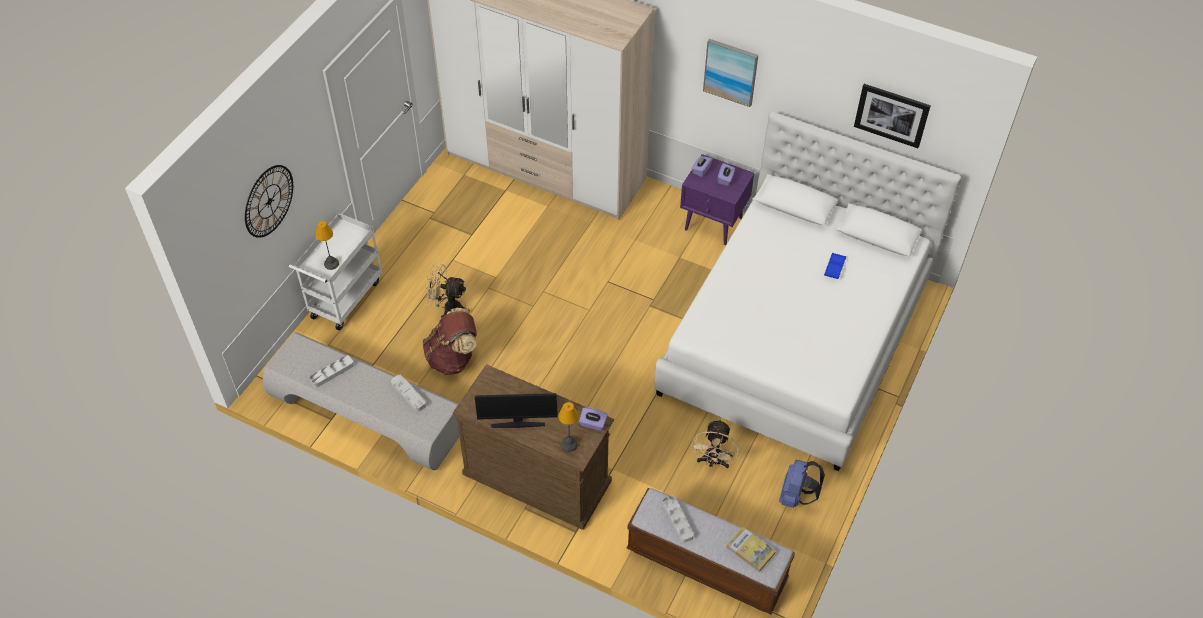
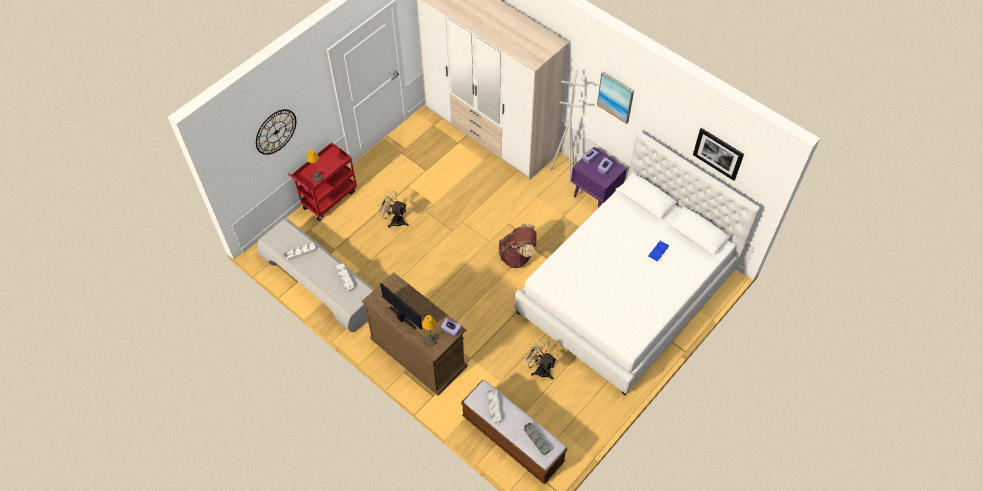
camera: 15 degrees right, 5 degrees up
white cart [289,213,382,330] -> red cart [288,143,357,221]
brown backpack [423,308,477,375] -> brown backpack moved to [499,224,537,268]
monitor [475,393,558,428] -> monitor turned 150 degrees counterclockwise [380,283,422,329]
beige fan [691,419,738,468] -> beige fan turned 105 degrees clockwise [523,338,557,380]
book [726,527,776,572] -> grey tray [524,423,551,455]
blue backpack [779,460,825,508] -> none
none -> grey clothes rack [550,70,585,184]

